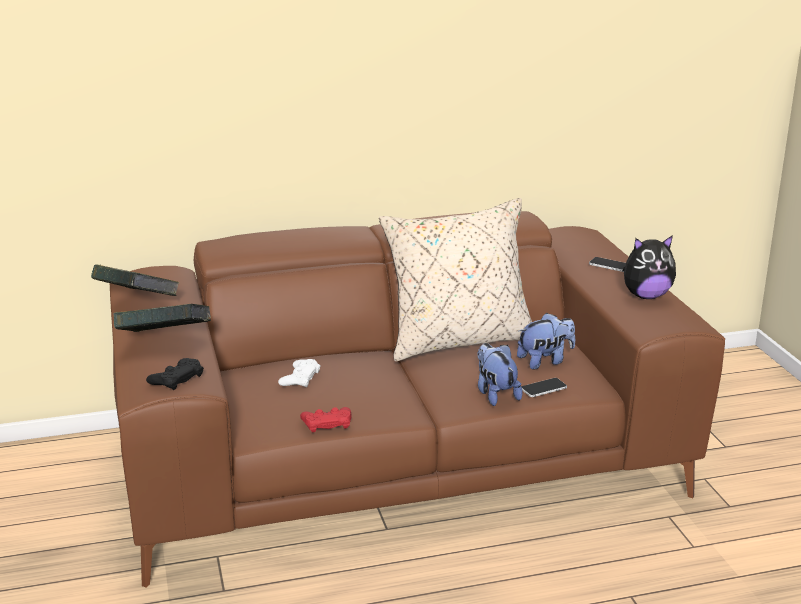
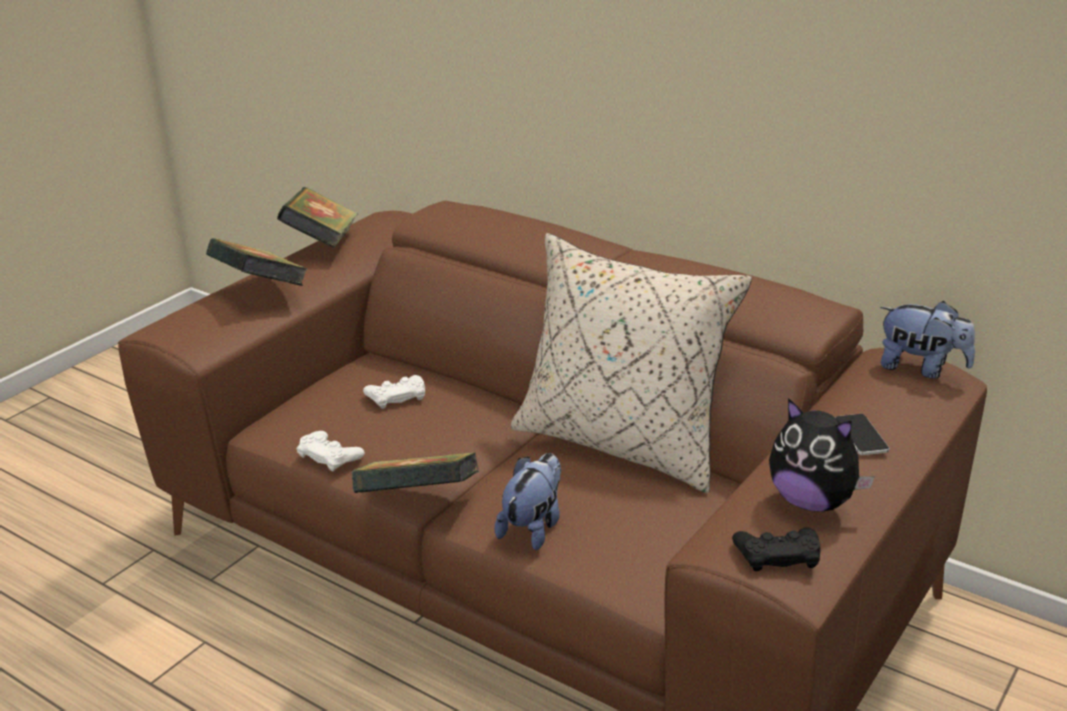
camera: 50 degrees right, 5 degrees up
black game controller [146,358,204,390] -> black game controller moved to [732,527,820,571]
red game controller [300,407,351,432] -> white game controller [296,431,365,472]
plush toy [517,313,575,370] -> plush toy moved to [880,301,975,379]
phone [522,378,567,397] -> none
none -> book [352,452,479,493]

